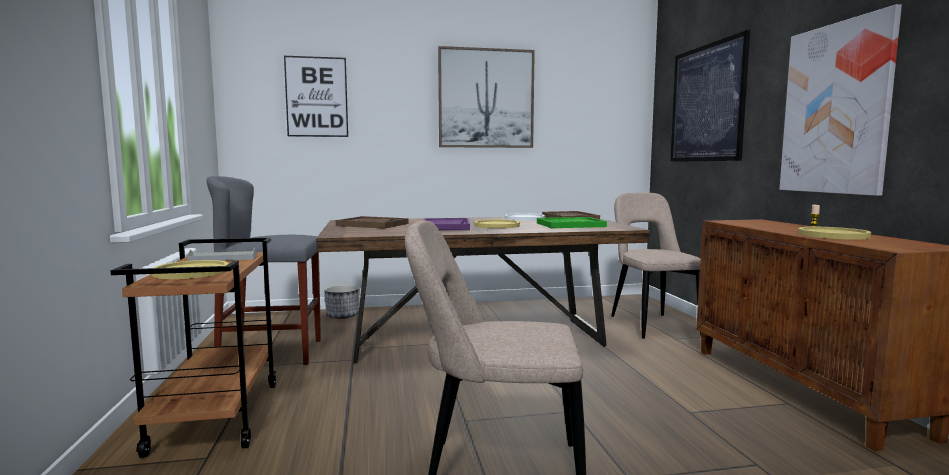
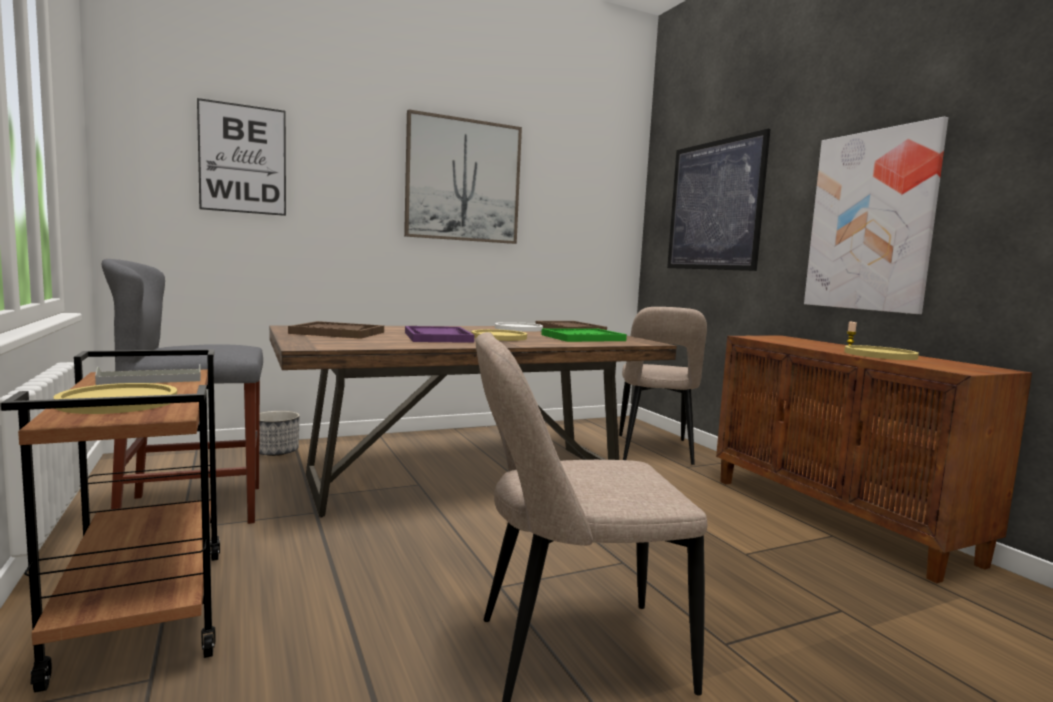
camera: 15 degrees left, 0 degrees up
beige chair [611,192,701,339] -> beige chair turned 150 degrees counterclockwise [619,307,707,465]

